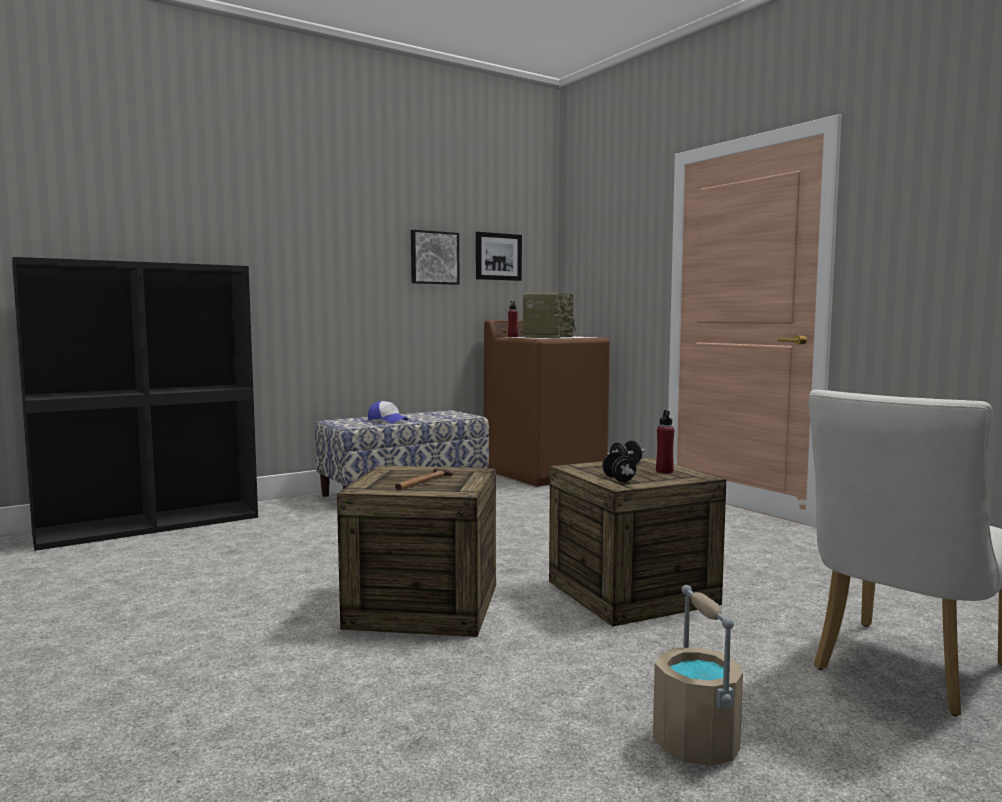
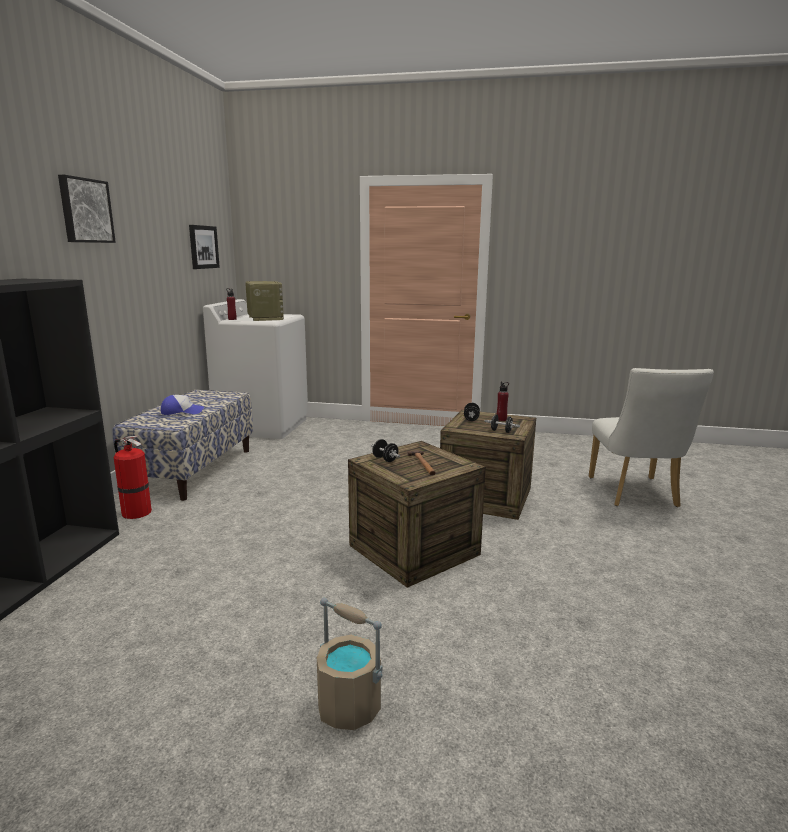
camera: 45 degrees left, 10 degrees up
picture [411,230,460,285] -> picture moved to [58,175,116,243]
brown washing machine [484,320,610,486] -> white washing machine [203,299,308,439]
beige bucket [653,585,743,766] -> beige bucket moved to [317,598,382,730]
none -> fire extinguisher [114,436,152,519]
none -> black dumbbell [371,439,400,462]

